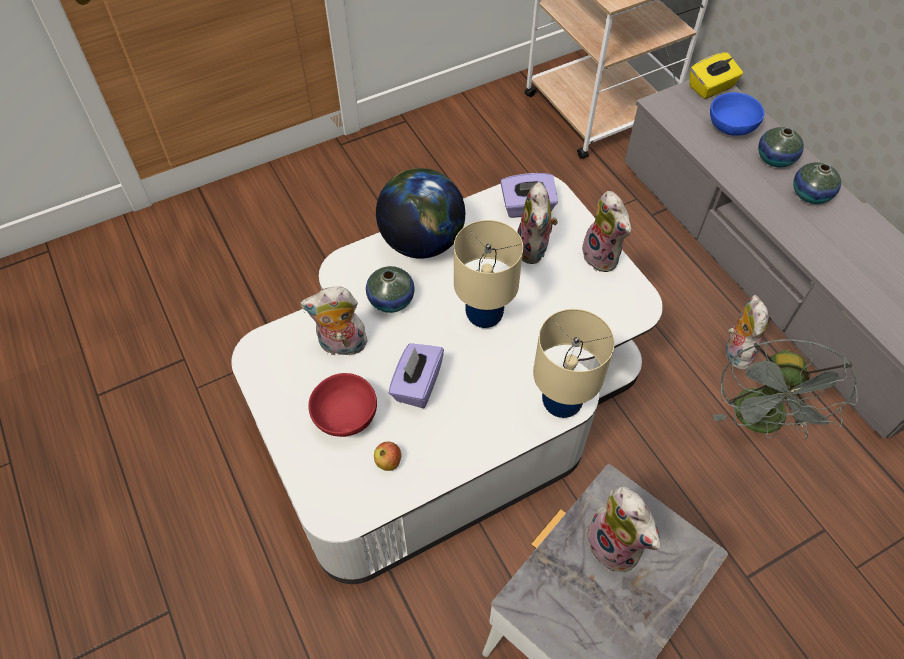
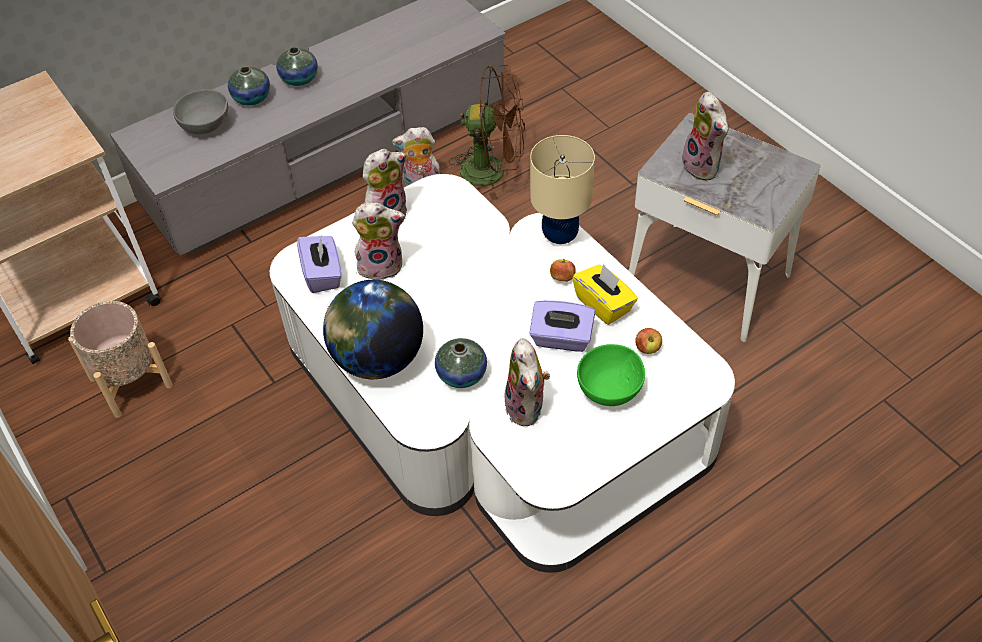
camera: 95 degrees left, 5 degrees down
red bowl [308,373,377,437] -> green bowl [577,344,645,406]
beige table lamp [454,220,523,328] -> none
plush toy [583,487,660,572] -> plush toy turned 105 degrees clockwise [682,92,729,181]
yellow tissue box [690,52,743,99] -> yellow tissue box moved to [572,264,638,325]
blue bowl [710,92,764,136] -> grey bowl [173,89,228,134]
grey fan [713,339,858,440] -> brown fan [449,65,525,200]
none -> beige planter [68,301,173,418]
none -> apple [550,259,576,282]

